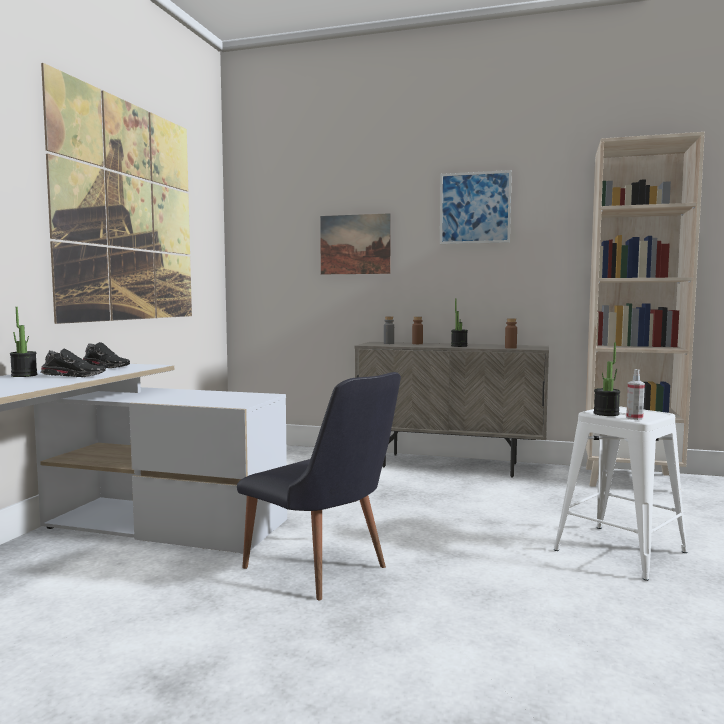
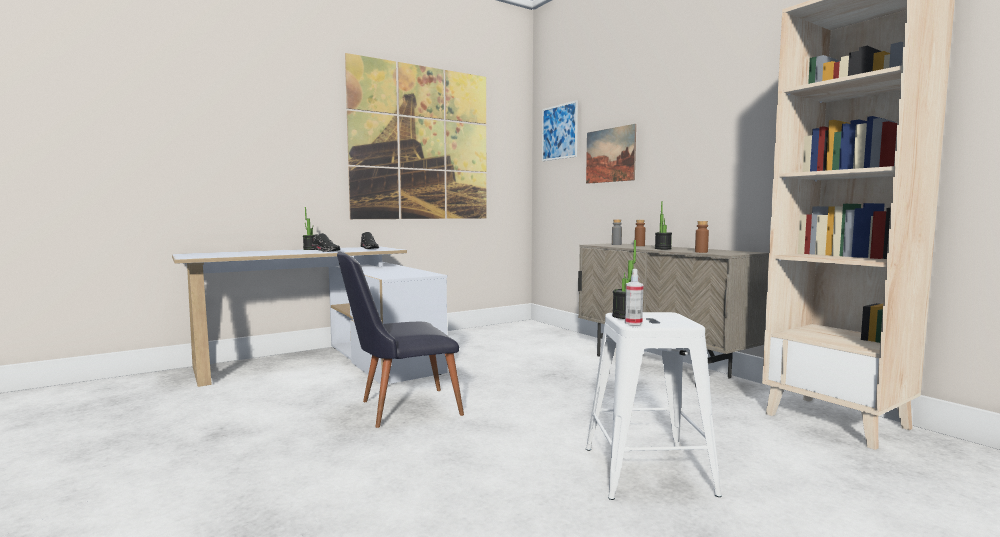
camera: 40 degrees right, 0 degrees up
black chair [237,372,401,600] -> black chair turned 75 degrees clockwise [337,252,464,428]
picture [440,170,512,244] -> picture moved to [542,100,578,161]

